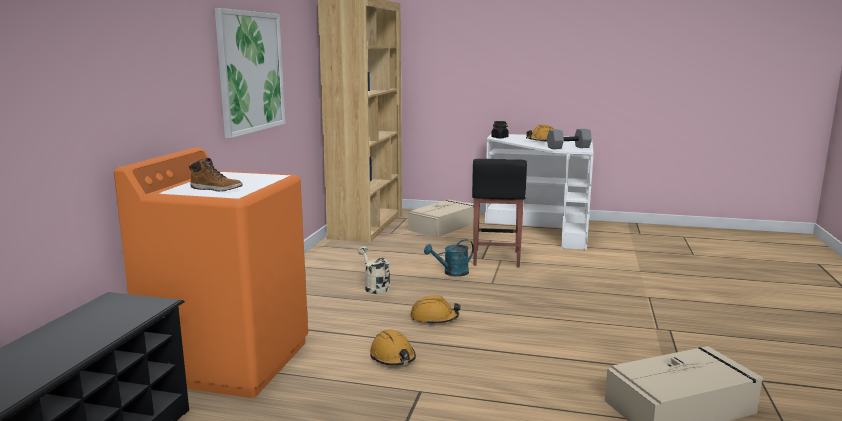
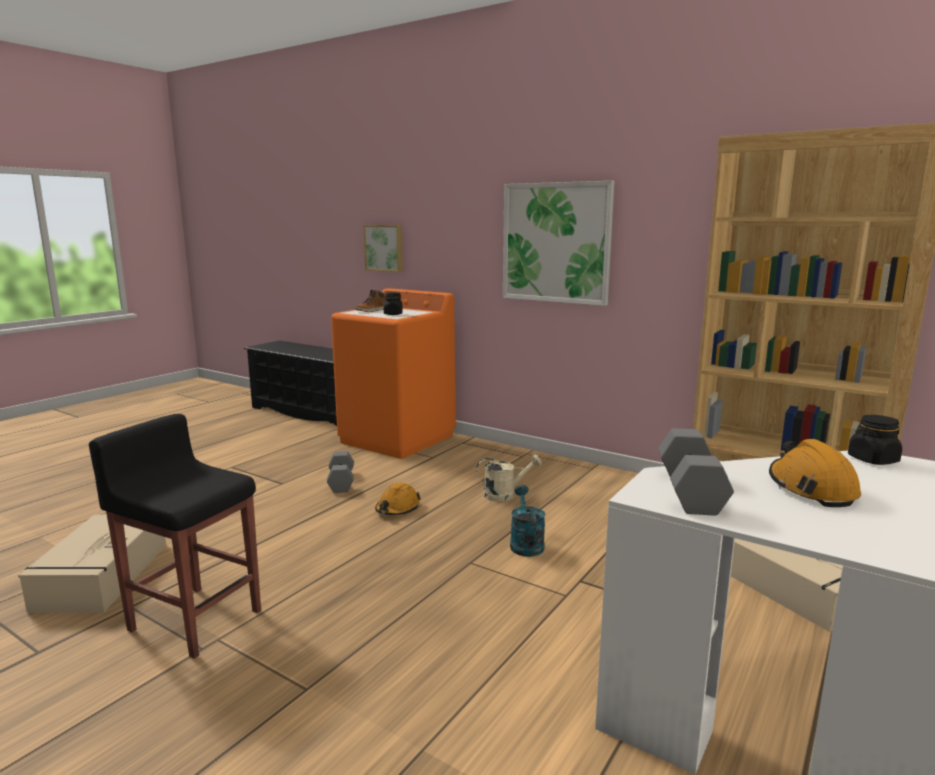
camera: 110 degrees right, 0 degrees up
orange hard hat [370,329,416,365] -> grey dumbbell [327,451,354,493]
black stool [472,159,527,268] -> black stool moved to [89,414,261,659]
none -> picture [364,225,403,272]
none -> black jar [384,292,403,315]

